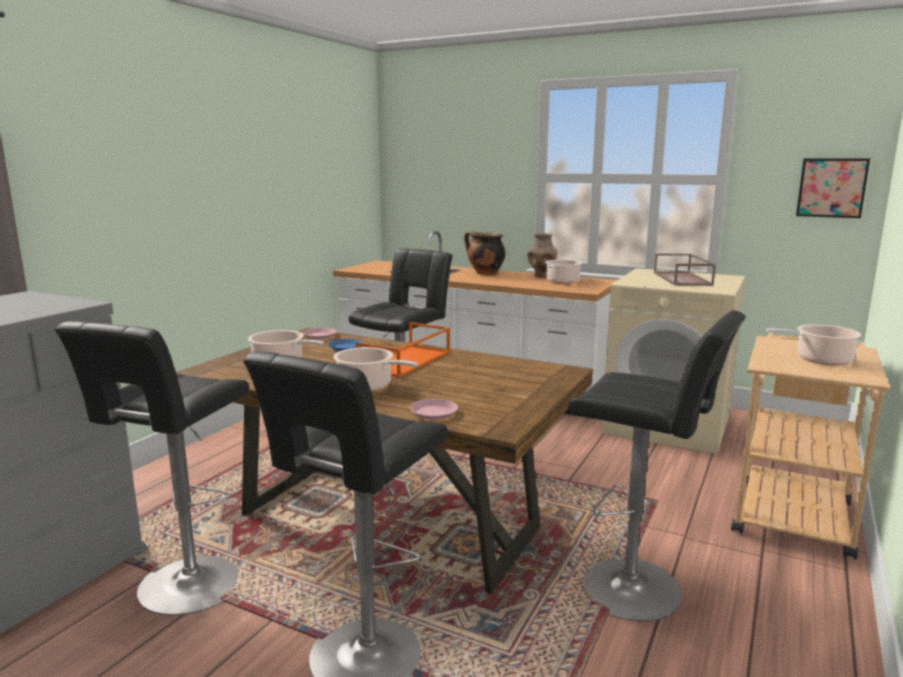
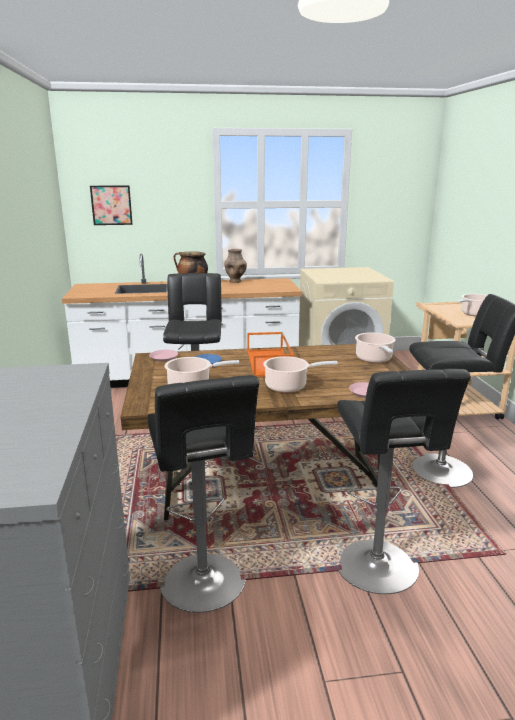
camera: 35 degrees left, 5 degrees up
cooking pot [545,260,582,284] -> cooking pot moved to [355,333,396,363]
brown tray [654,254,716,286] -> none
picture [796,159,870,218] -> picture moved to [90,185,133,225]

